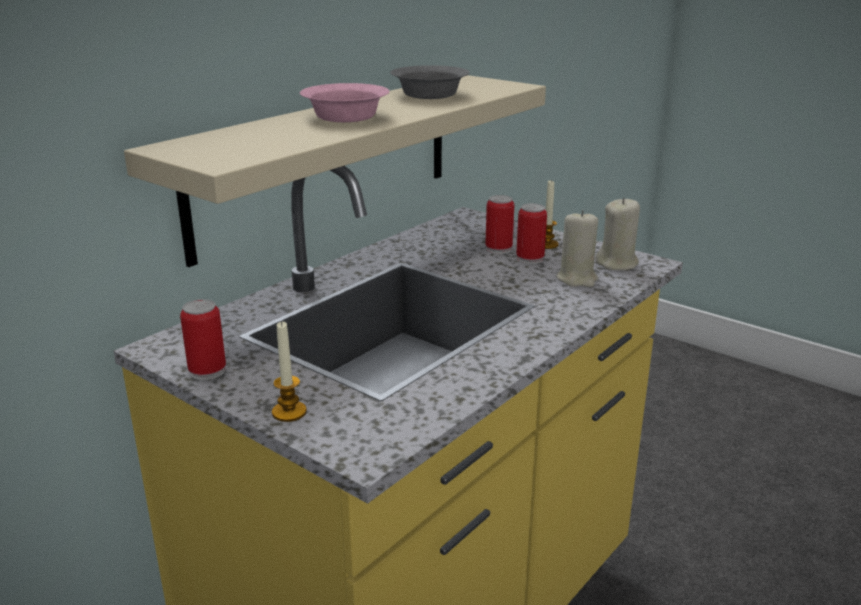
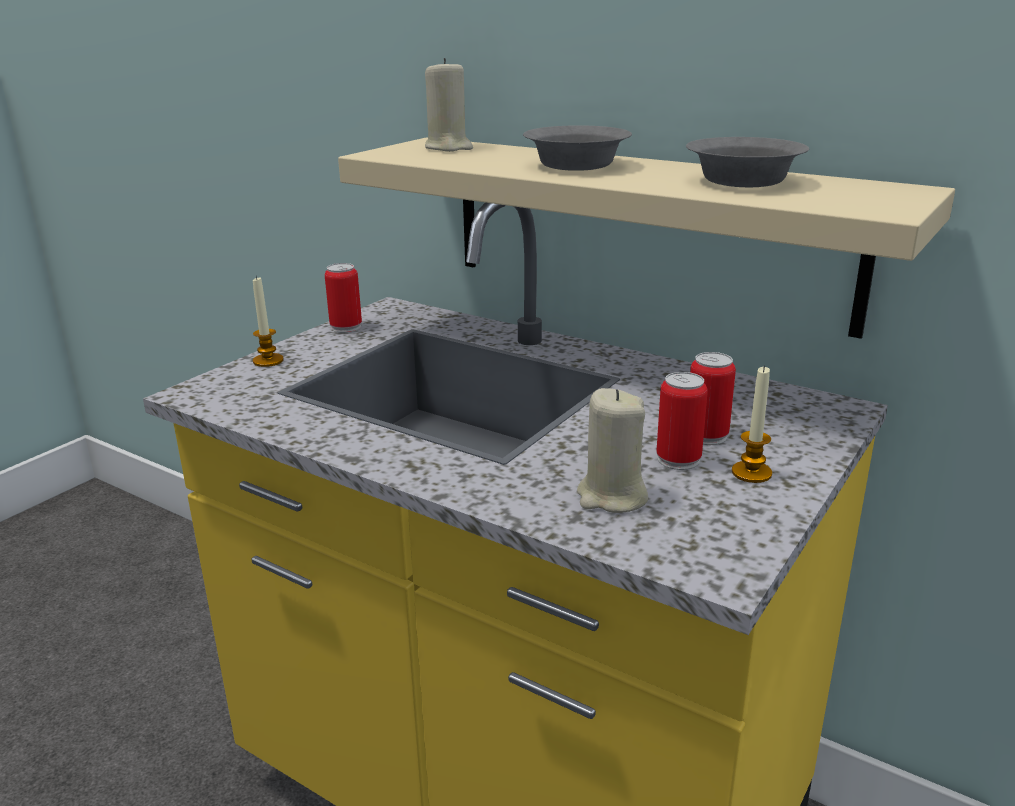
camera: 85 degrees right, 0 degrees up
pink bowl [300,83,390,122] -> grey bowl [523,125,632,171]
beige candle [595,198,640,270] -> beige candle moved to [425,58,473,152]

